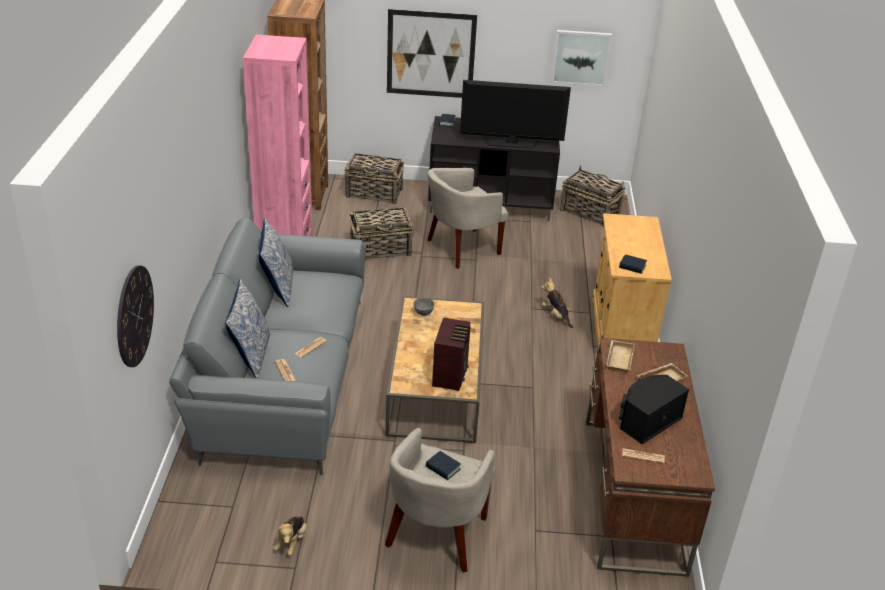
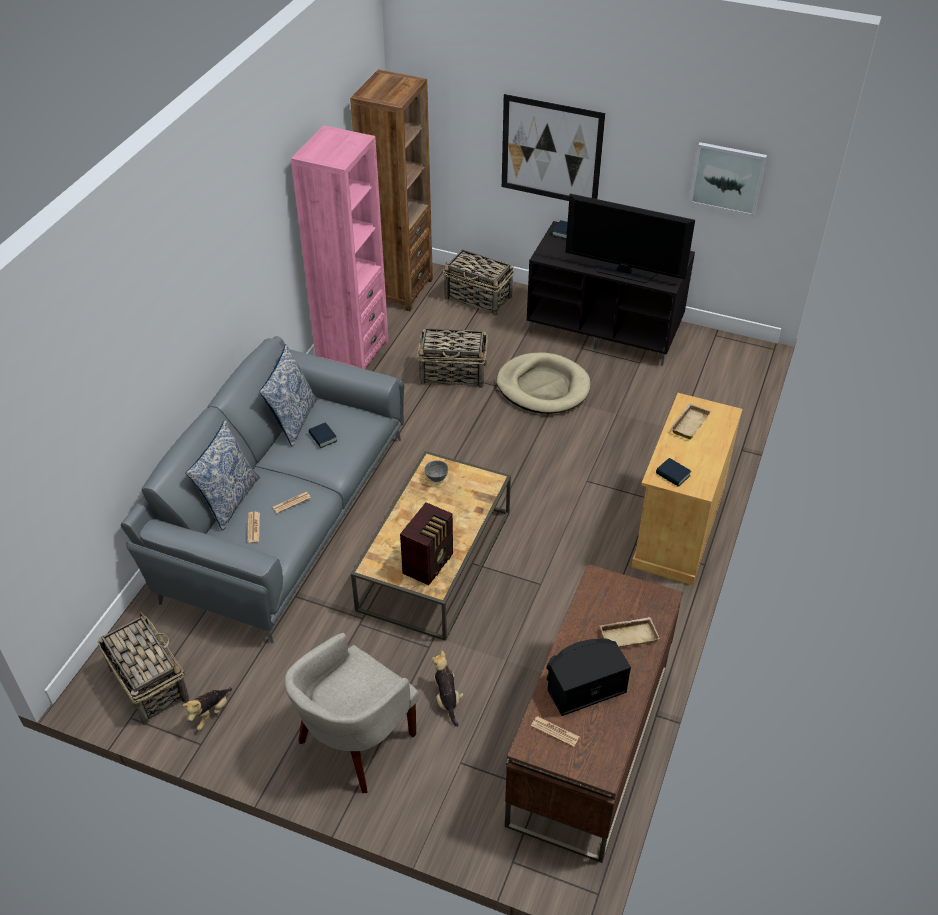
camera: 20 degrees right, 10 degrees up
wall clock [117,265,154,367] -> none
book [426,451,461,480] -> book moved to [309,422,337,448]
beige armchair [427,168,508,269] -> beige dog bed [496,353,590,414]
plush toy [541,278,573,328] -> plush toy moved to [432,651,464,727]
basket [560,165,626,227] -> basket moved to [97,612,189,725]
beige tray [606,340,635,373] -> beige tray moved to [670,404,711,440]

